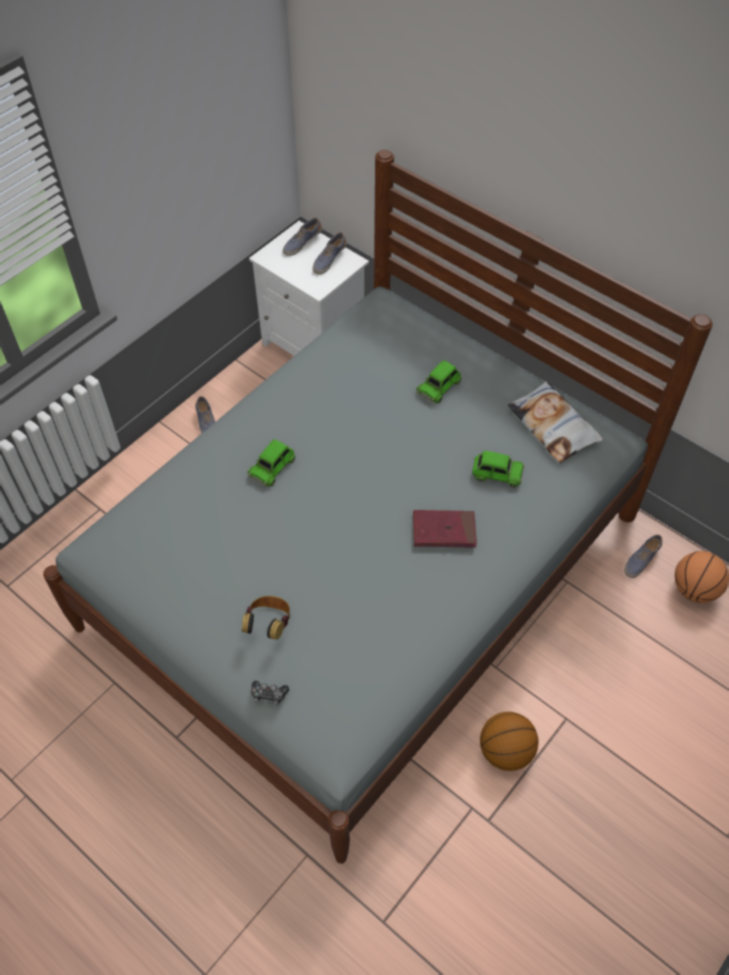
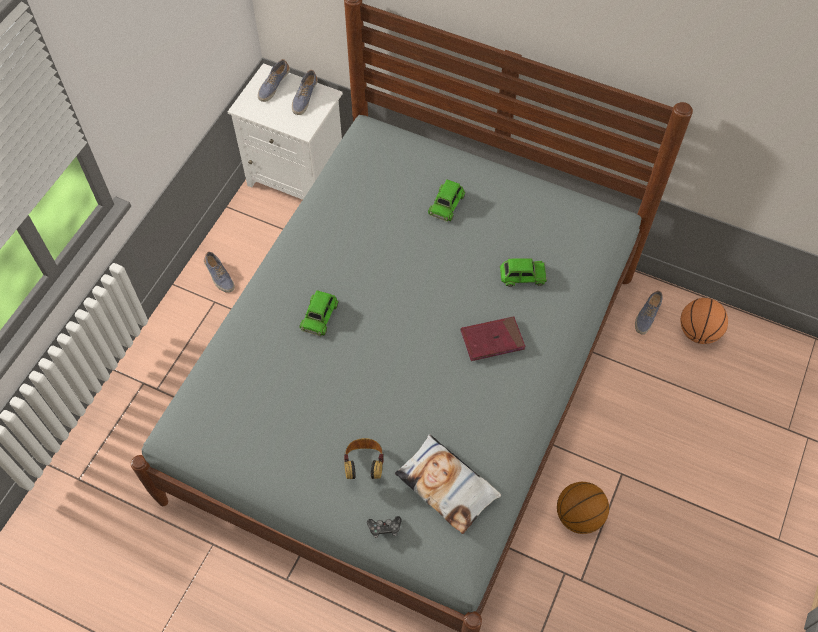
camera: 15 degrees left, 5 degrees up
pillow [507,381,603,463] -> pillow moved to [395,434,501,534]

